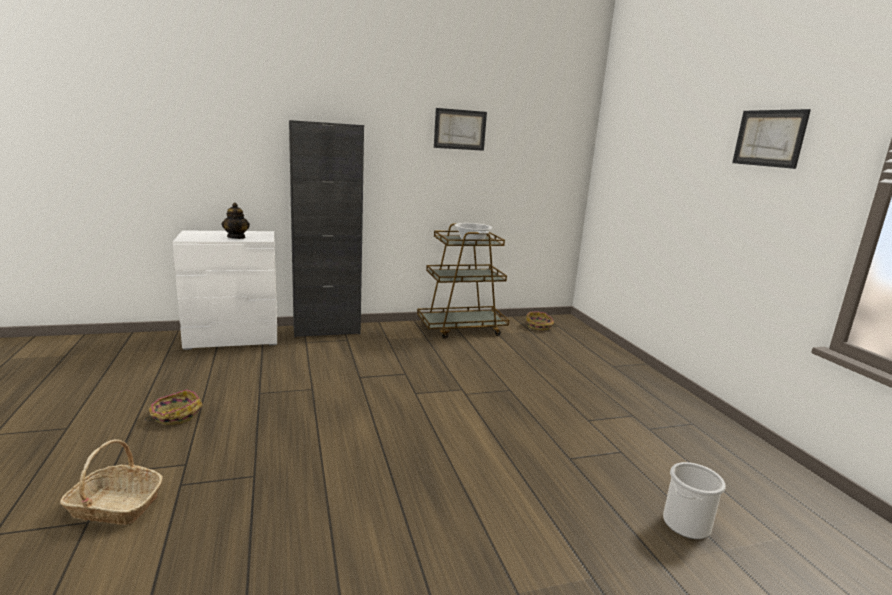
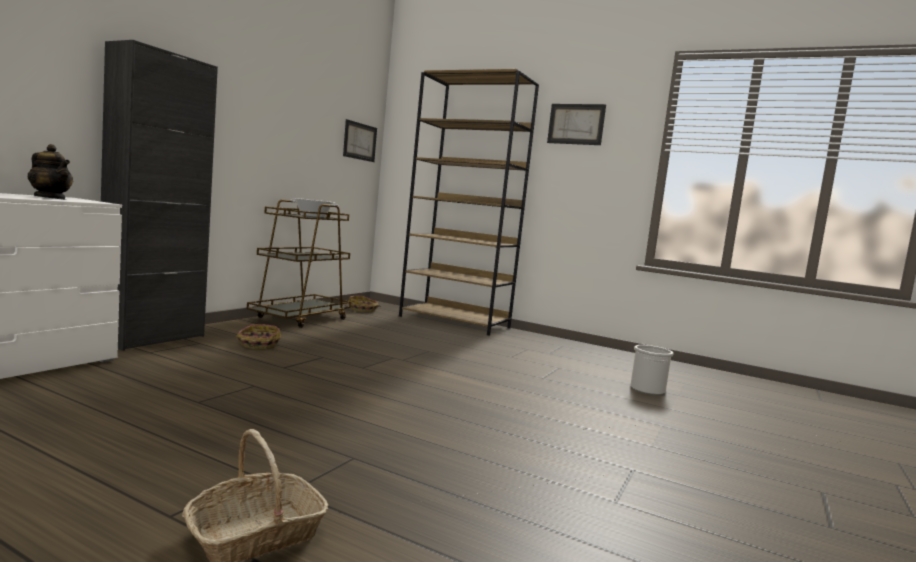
camera: 45 degrees left, 10 degrees down
basket [145,389,203,425] -> basket moved to [236,324,281,349]
picture [434,108,487,151] -> picture moved to [343,119,377,162]
none -> brown bookcase [399,69,539,336]

